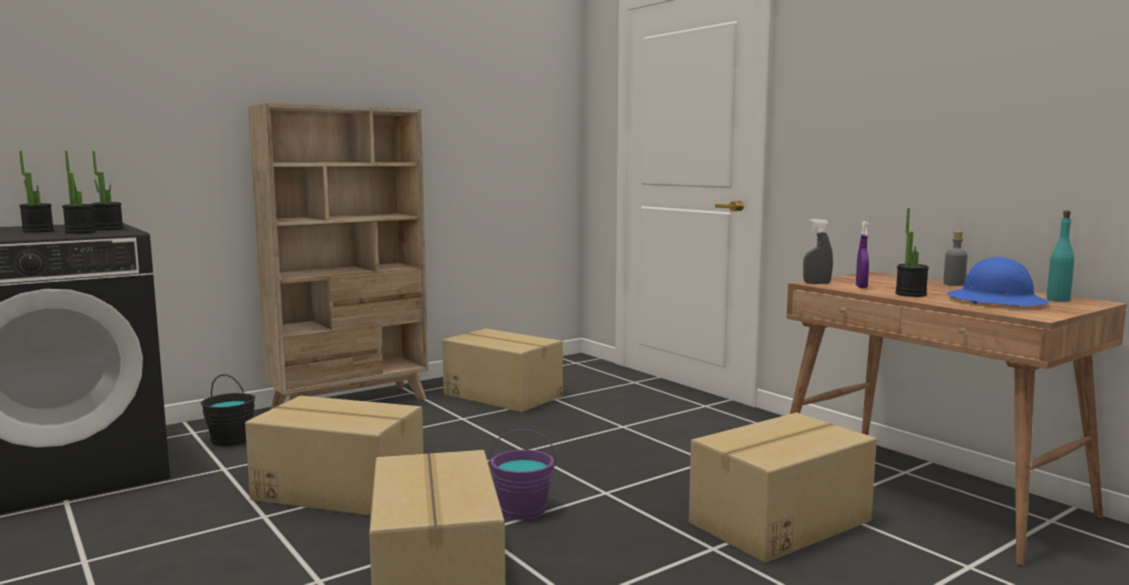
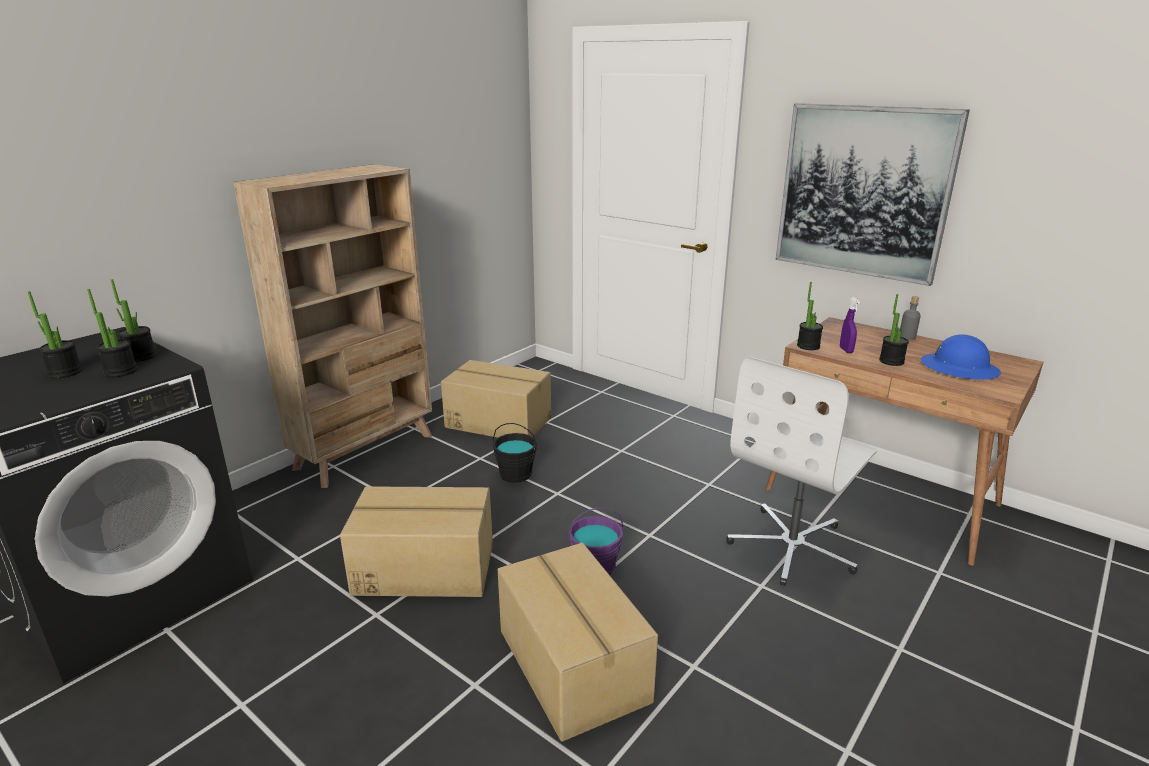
camera: 15 degrees left, 15 degrees up
black bucket [201,374,255,447] -> black bucket moved to [493,423,537,483]
cardboard box [689,413,877,563] -> white office chair [726,357,877,586]
grey spray bottle [803,219,833,284] -> potted plant [797,282,823,350]
turquoise bottle [1046,211,1074,302] -> none
none -> picture [776,103,970,286]

